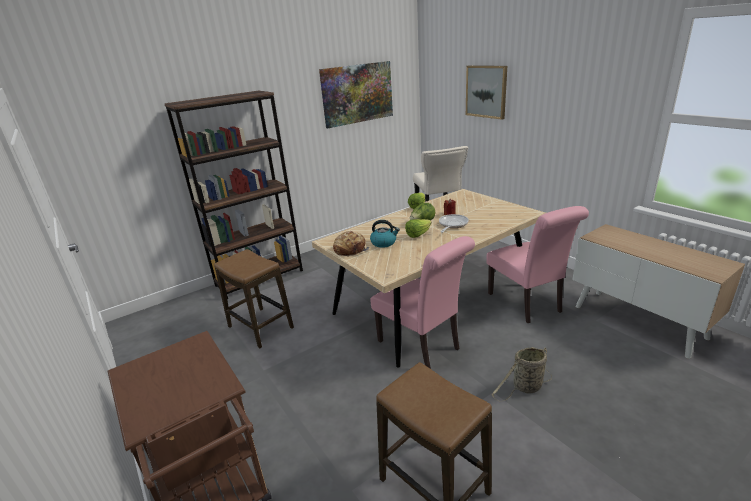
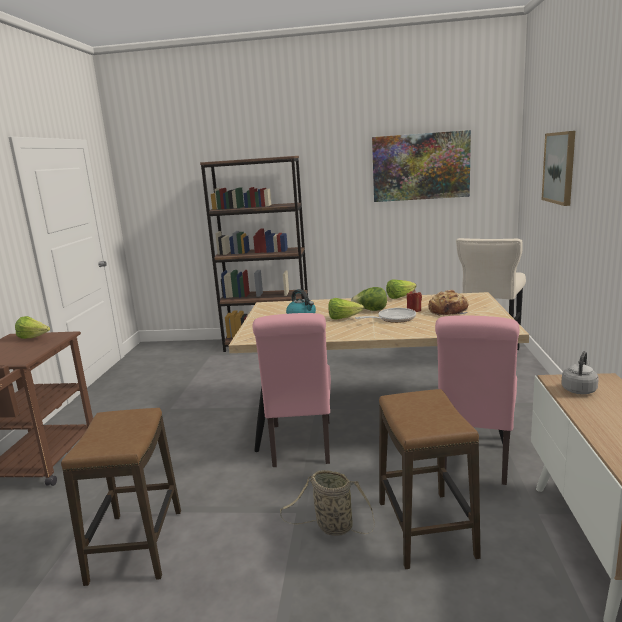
camera: 40 degrees right, 10 degrees down
stool [214,249,294,348] -> stool moved to [379,389,481,569]
bread [333,231,370,257] -> bread moved to [428,290,469,316]
none -> lettuce [15,316,50,339]
none -> grey kettle [561,351,599,394]

